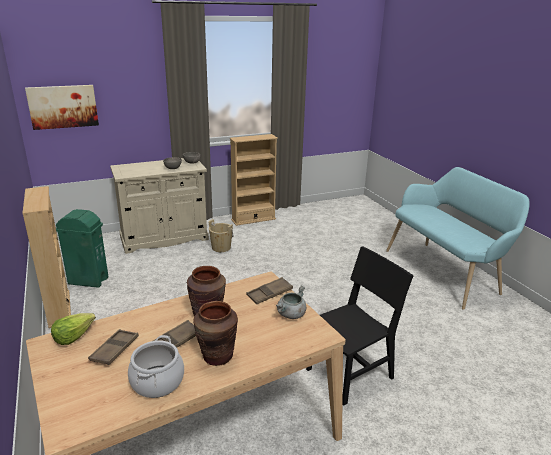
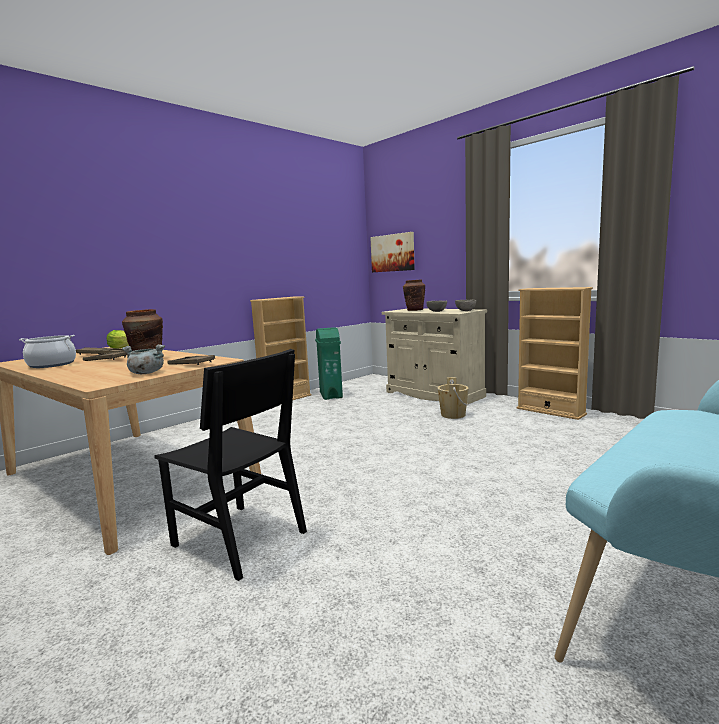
camera: 70 degrees right, 15 degrees down
brown vase [194,301,238,366] -> brown vase moved to [403,280,425,311]

